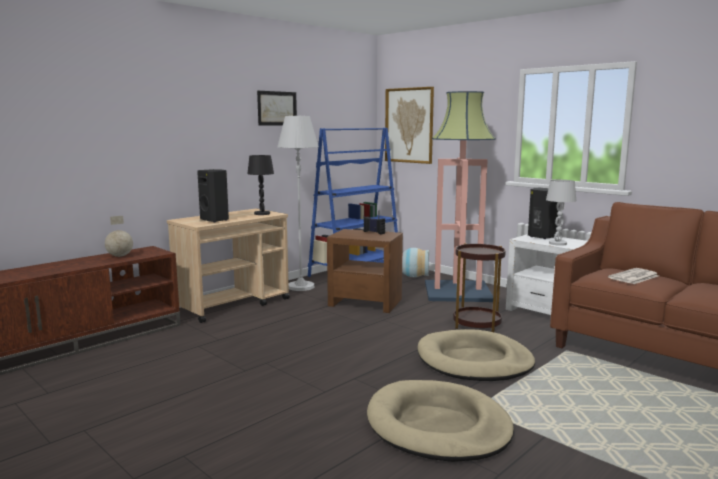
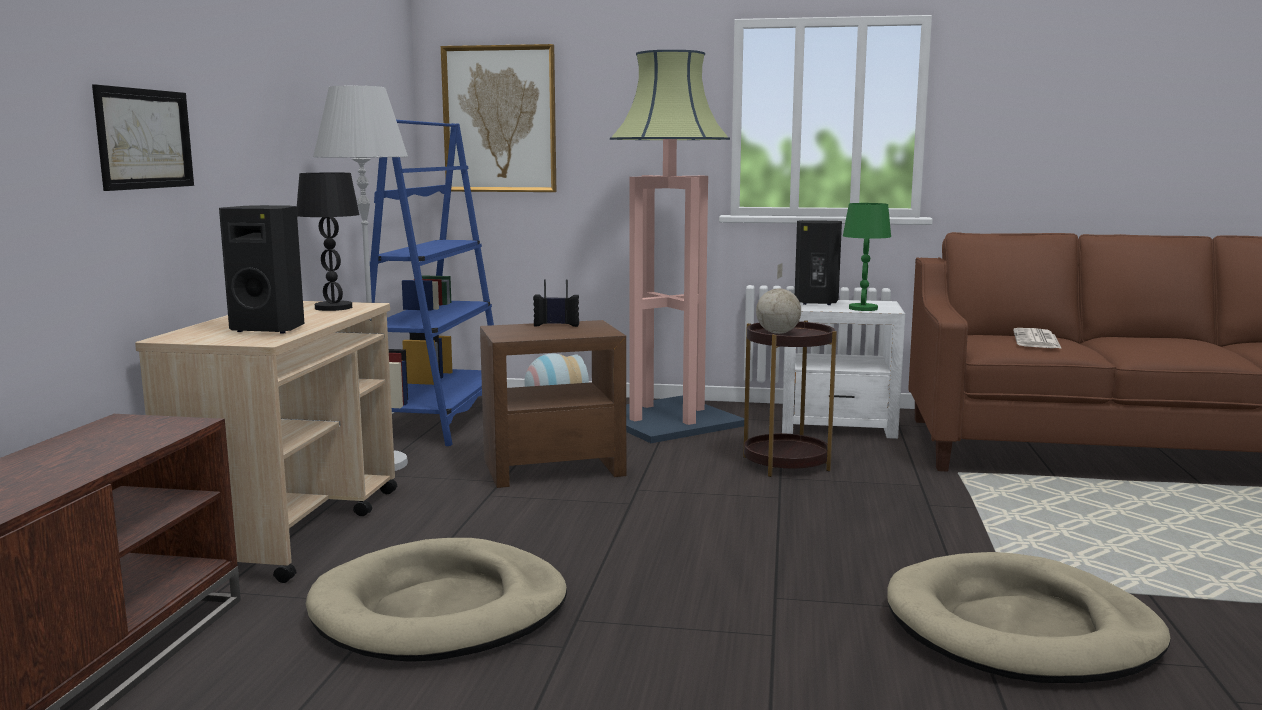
camera: 35 degrees left, 0 degrees up
globe [105,216,133,257] -> globe moved to [756,263,801,334]
picture [257,91,297,126] -> picture moved to [92,84,194,191]
beige dog bed [417,329,535,381] -> beige dog bed moved to [306,538,567,662]
white table lamp [546,180,576,246] -> green table lamp [843,203,891,311]

